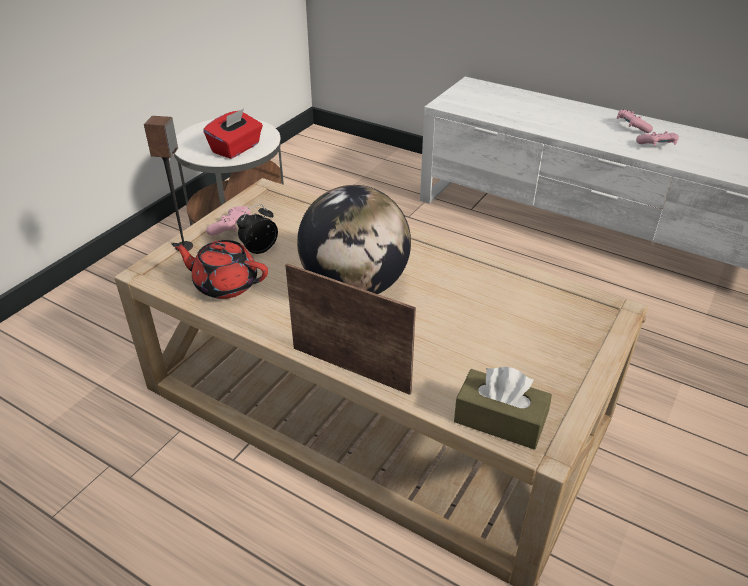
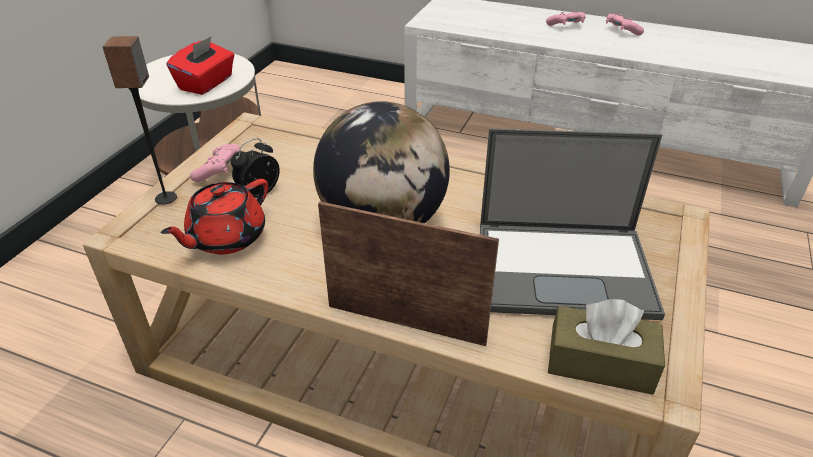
camera: 10 degrees left, 0 degrees up
red teapot [171,240,268,299] -> red teapot turned 60 degrees counterclockwise [161,179,268,254]
pink game controller [636,131,679,146] -> pink game controller moved to [546,11,586,26]
none -> laptop [480,128,665,320]

